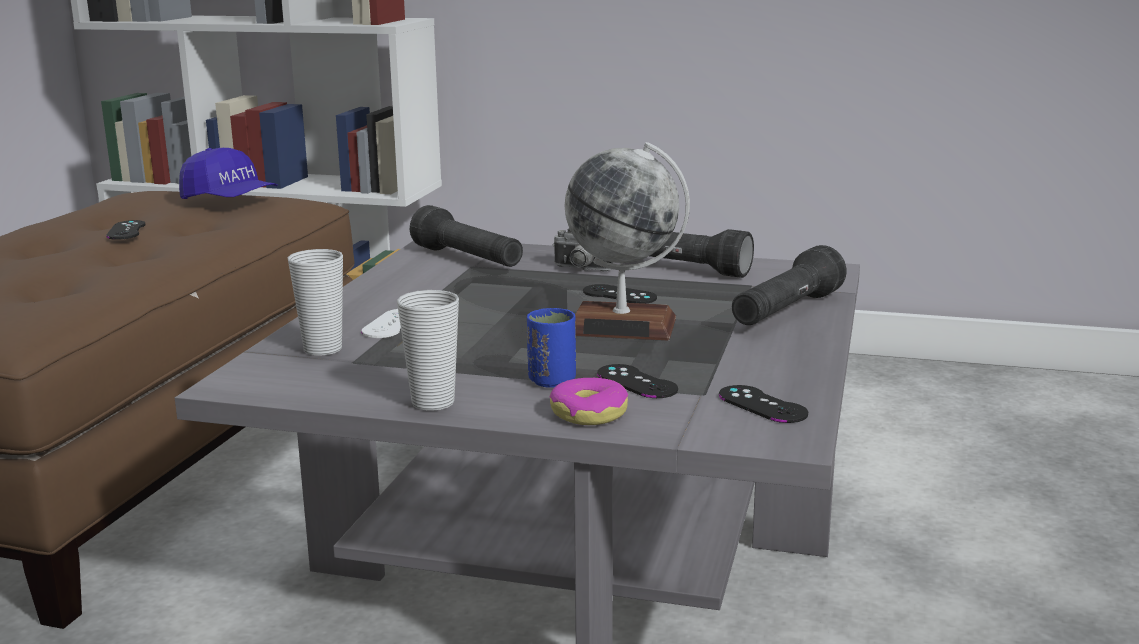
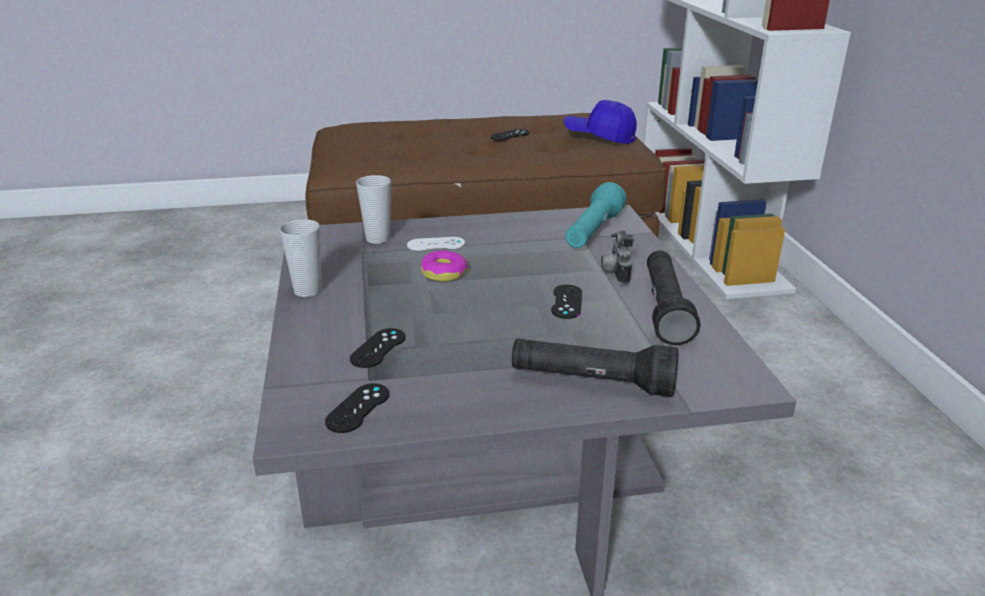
camera: 65 degrees right, 10 degrees up
blue cap [179,148,278,199] -> blue cap turned 105 degrees clockwise [564,100,637,144]
black flashlight [410,205,523,267] -> turquoise flashlight [565,182,626,248]
blue cup [527,308,576,388] -> none
donut [549,378,628,425] -> donut moved to [420,251,468,282]
globe [564,142,690,340] -> none

